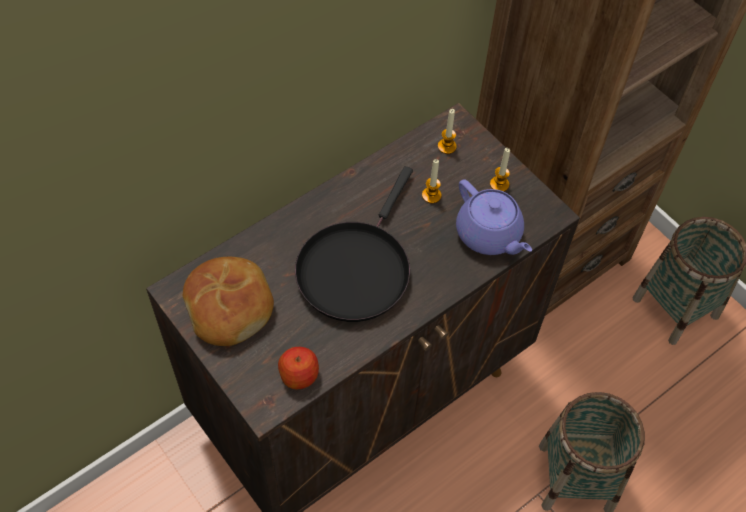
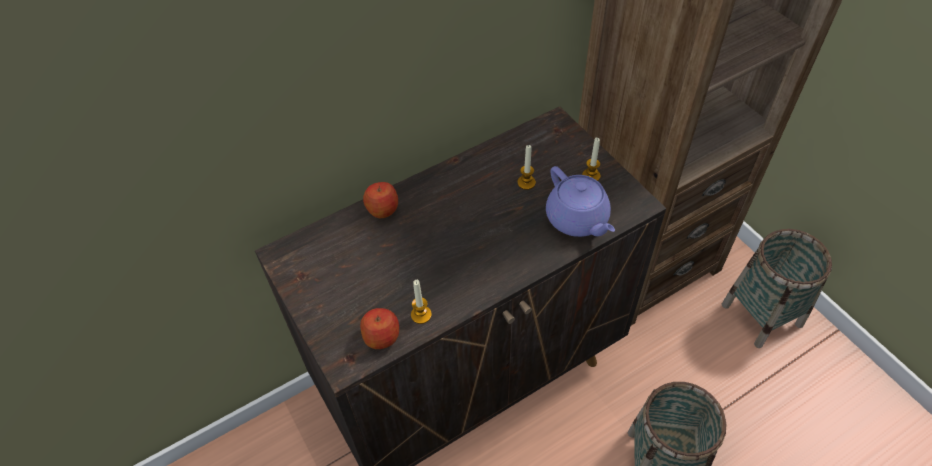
camera: 10 degrees right, 5 degrees down
bread [183,257,274,346] -> none
black frying pan [295,166,413,322] -> none
candle [438,109,457,154] -> candle moved to [411,280,432,324]
none -> apple [363,182,398,218]

